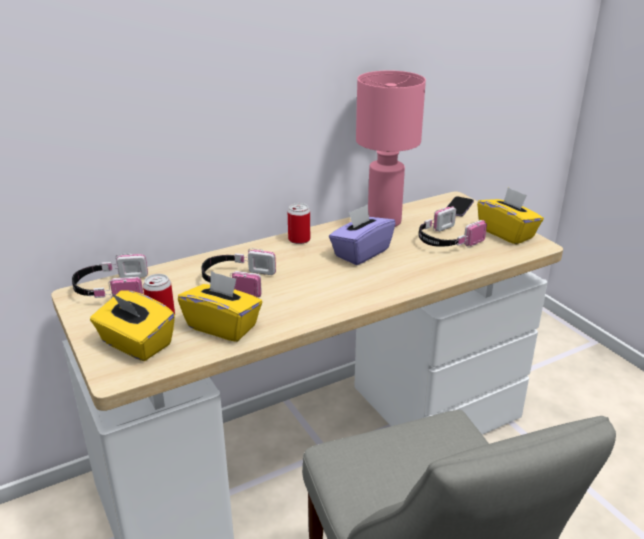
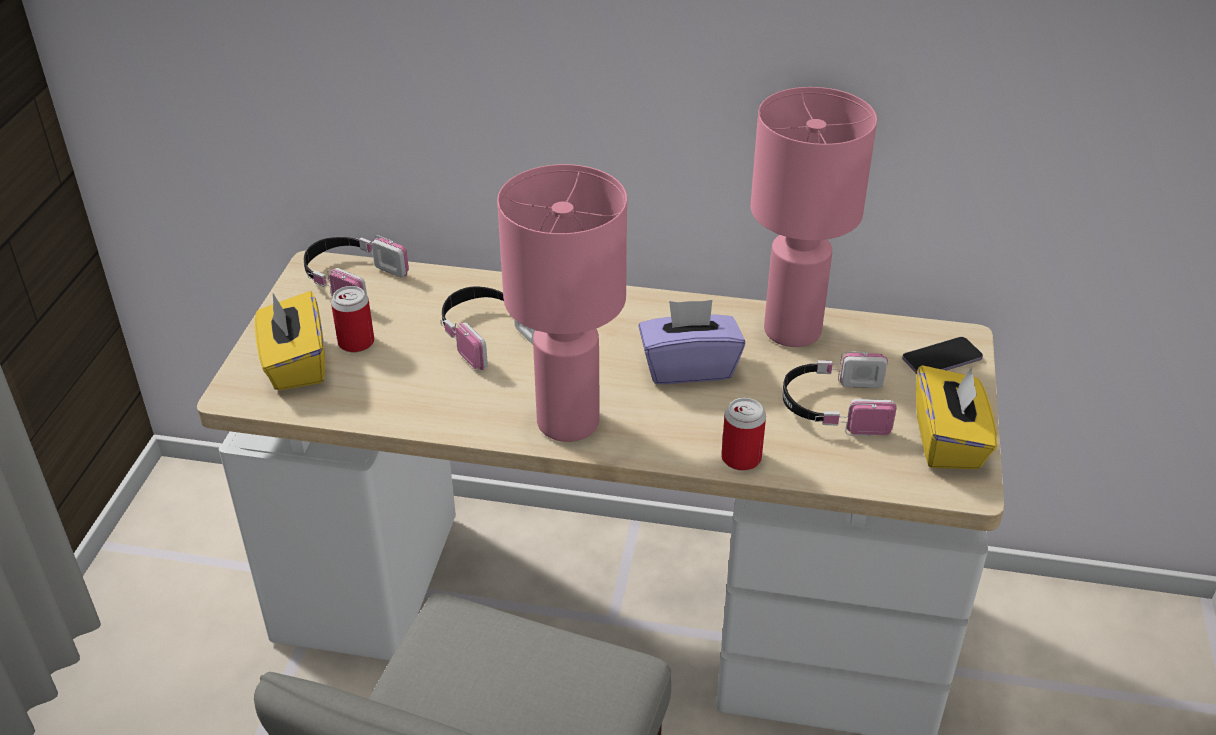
camera: 40 degrees right, 10 degrees up
yellow tissue box [178,271,262,342] -> none
can [288,203,310,244] -> can moved to [721,398,766,471]
none -> pink table lamp [497,164,627,442]

